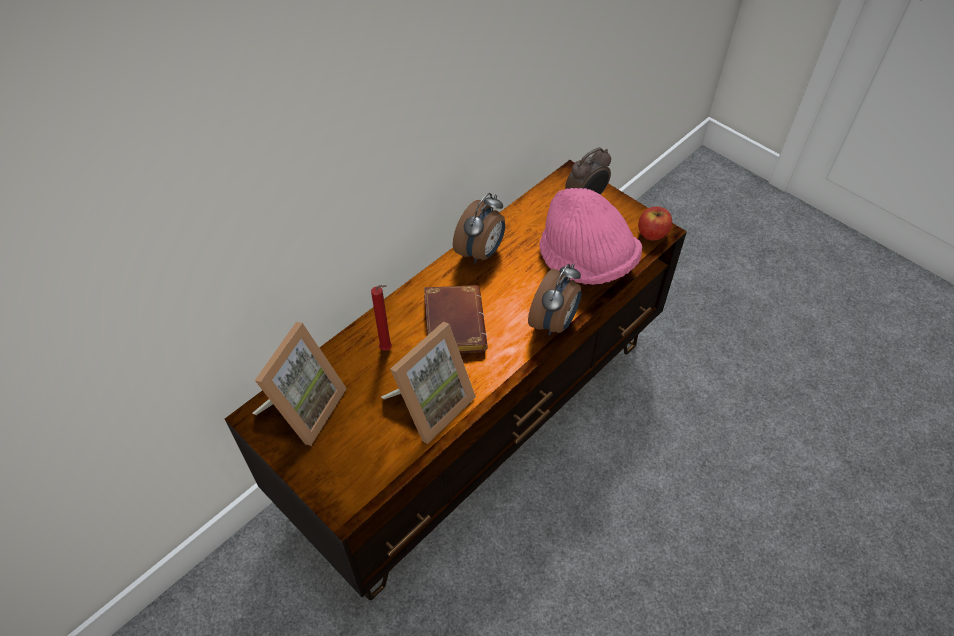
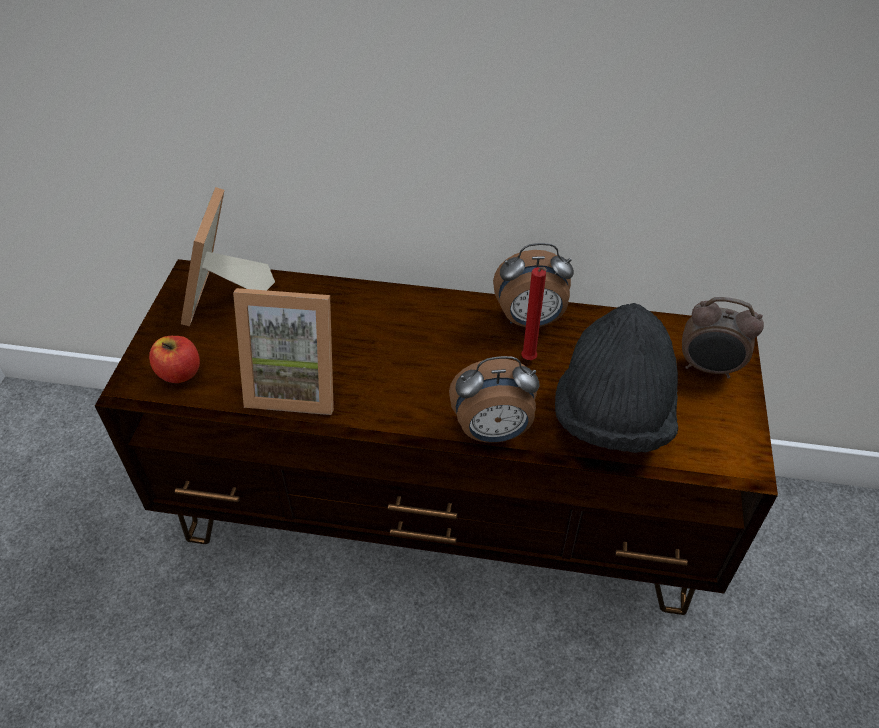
camera: 55 degrees right, 5 degrees down
picture frame [253,322,347,446] -> picture frame turned 105 degrees clockwise [181,187,275,326]
red candle [371,285,392,351] -> red candle moved to [521,267,547,360]
brown book [424,285,488,353] -> none
pink hat [539,188,642,285] -> black hat [555,303,678,453]
apple [638,207,672,241] -> apple moved to [149,336,200,383]

